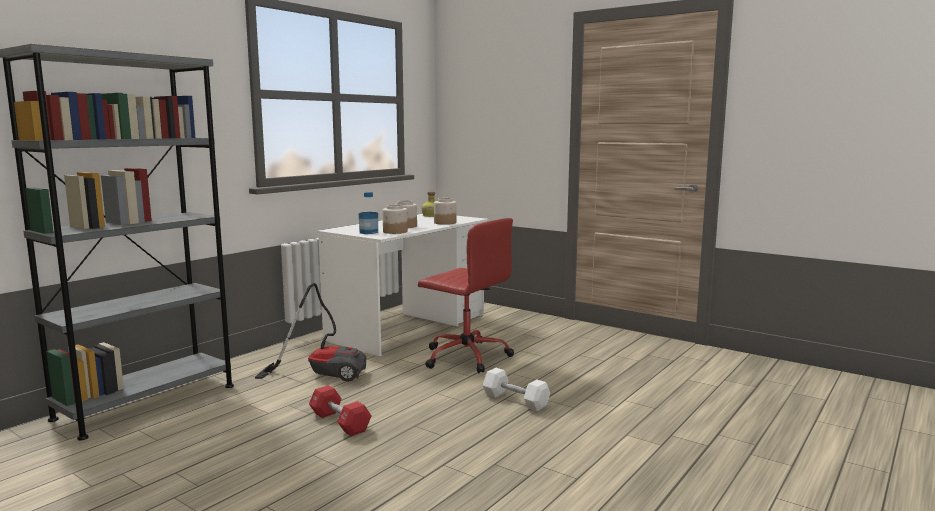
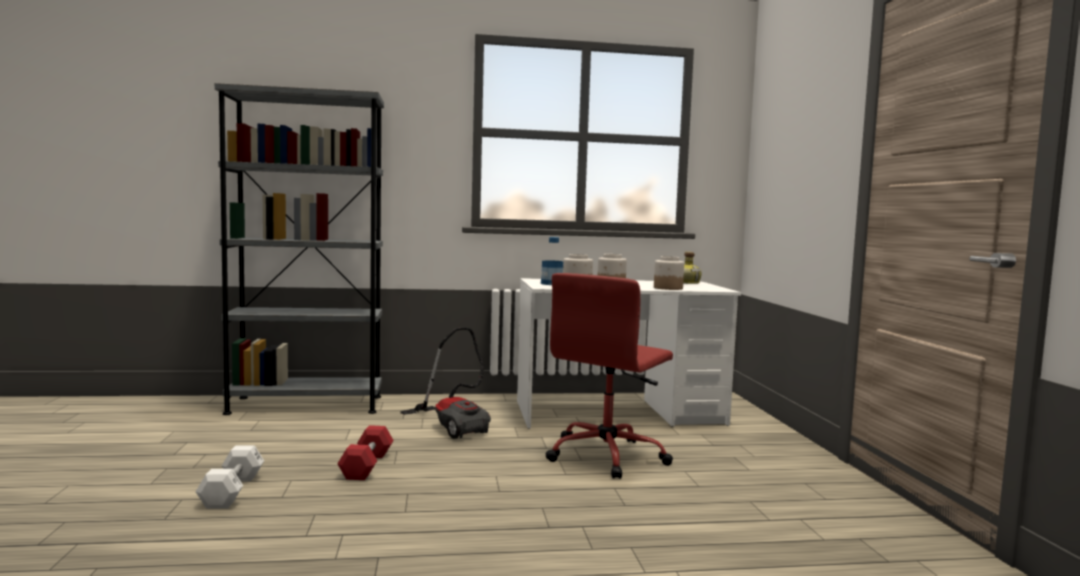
camera: 45 degrees right, 5 degrees down
red office chair [418,218,514,373] -> red office chair turned 45 degrees clockwise [546,273,673,479]
white dumbbell [483,368,550,411] -> white dumbbell moved to [196,445,264,509]

